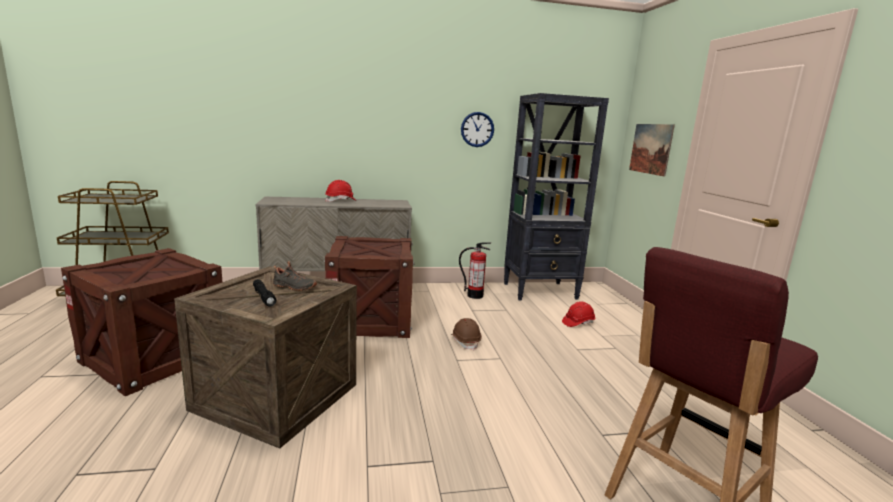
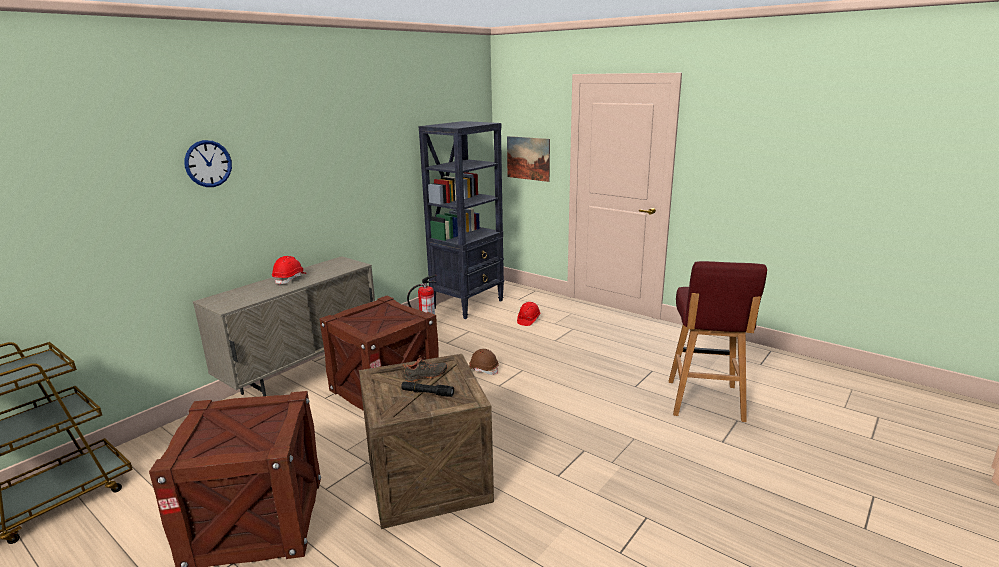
camera: 40 degrees left, 5 degrees up
wall clock [461,112,494,147] -> wall clock moved to [184,140,232,187]

